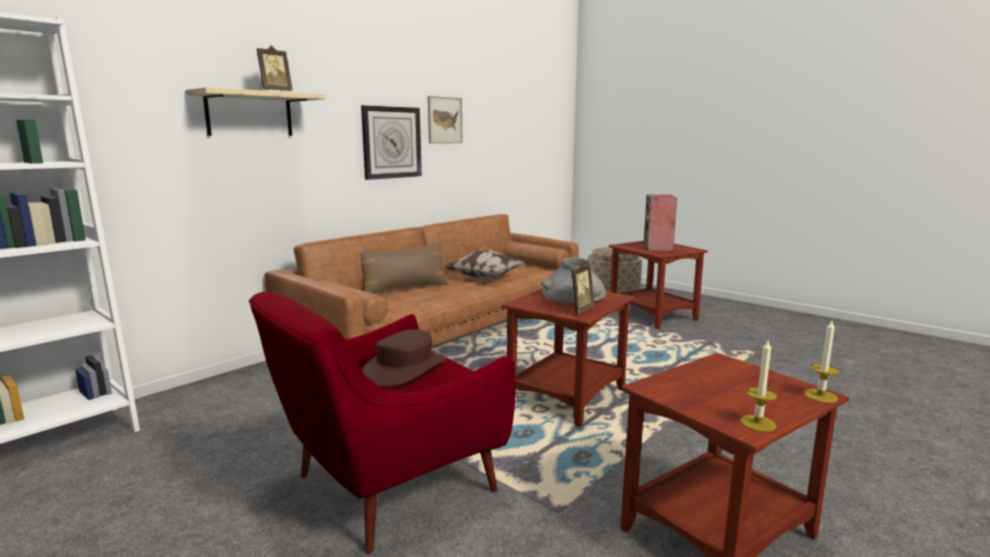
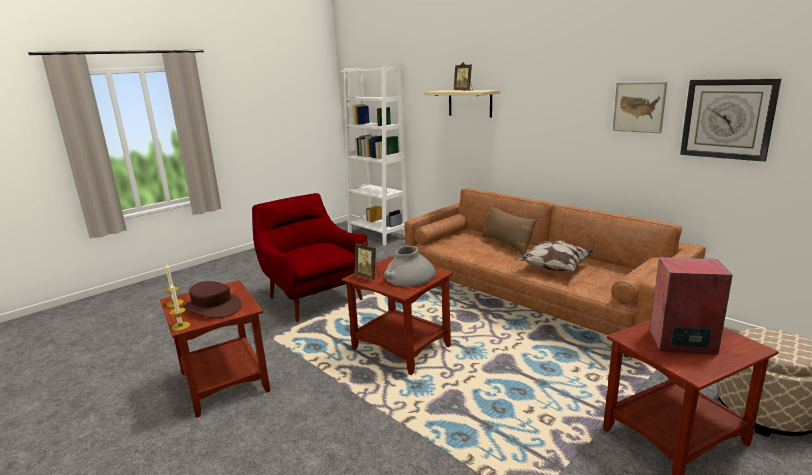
camera: 95 degrees right, 5 degrees up
wall clock [361,105,422,180] -> wall clock moved to [680,79,781,162]
brown hat [362,329,446,387] -> brown hat moved to [182,281,242,318]

